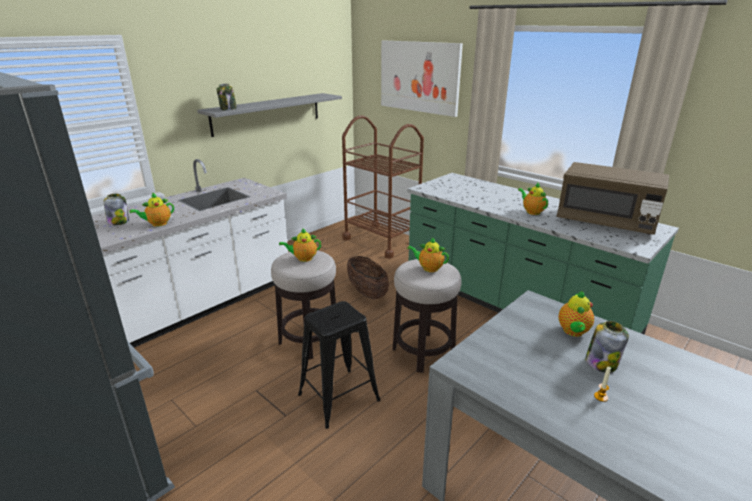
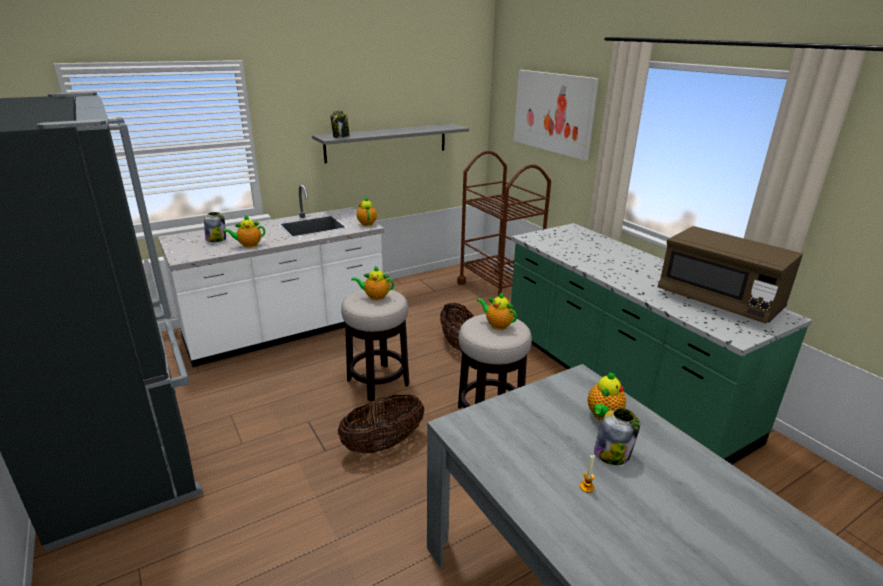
camera: 15 degrees right, 0 degrees up
black stool [298,301,380,429] -> basket [337,395,424,453]
teapot [518,183,548,215] -> teapot moved to [357,197,377,226]

